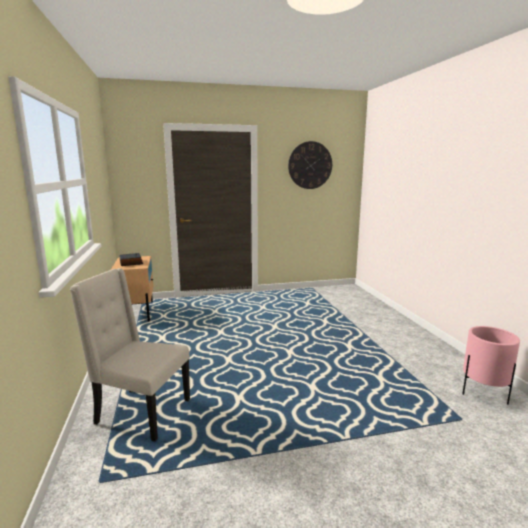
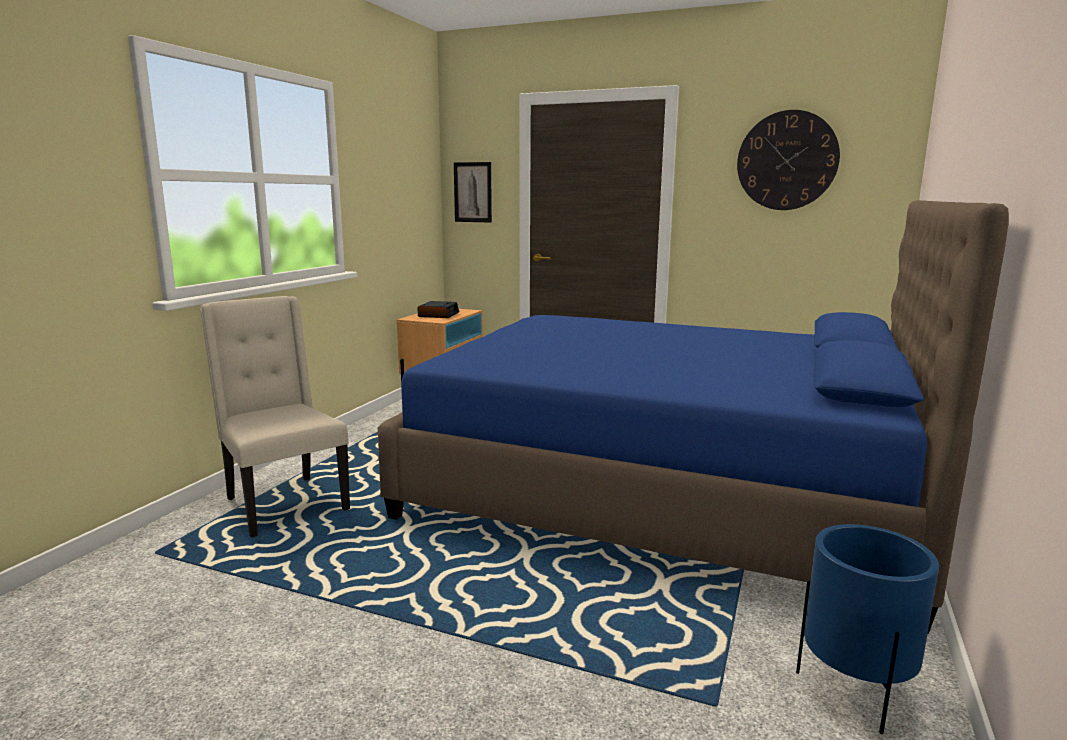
camera: 35 degrees right, 0 degrees up
pink planter [463,326,520,404] -> blue planter [796,524,939,734]
none -> blue bed [377,200,1009,634]
none -> picture [454,162,492,223]

